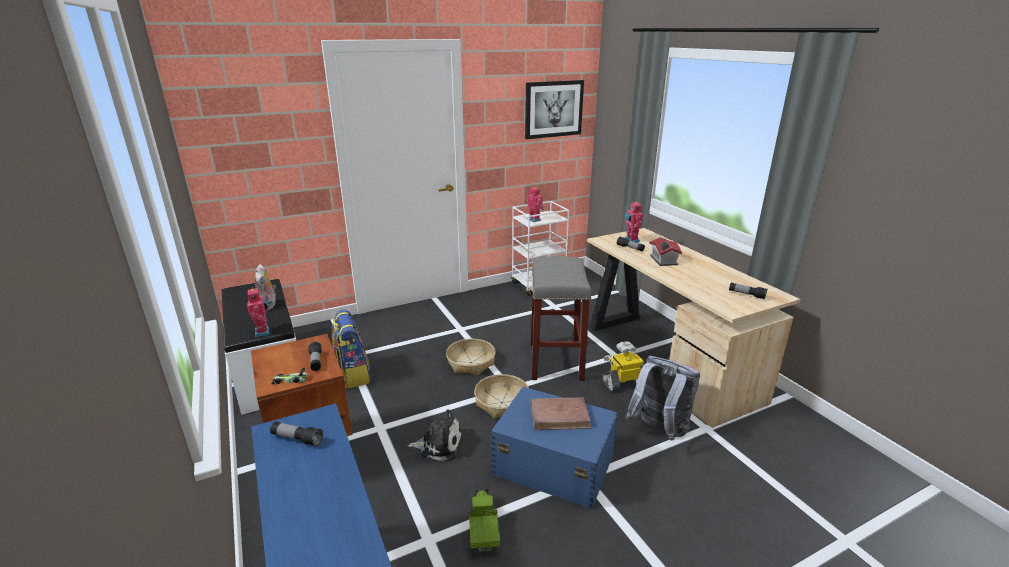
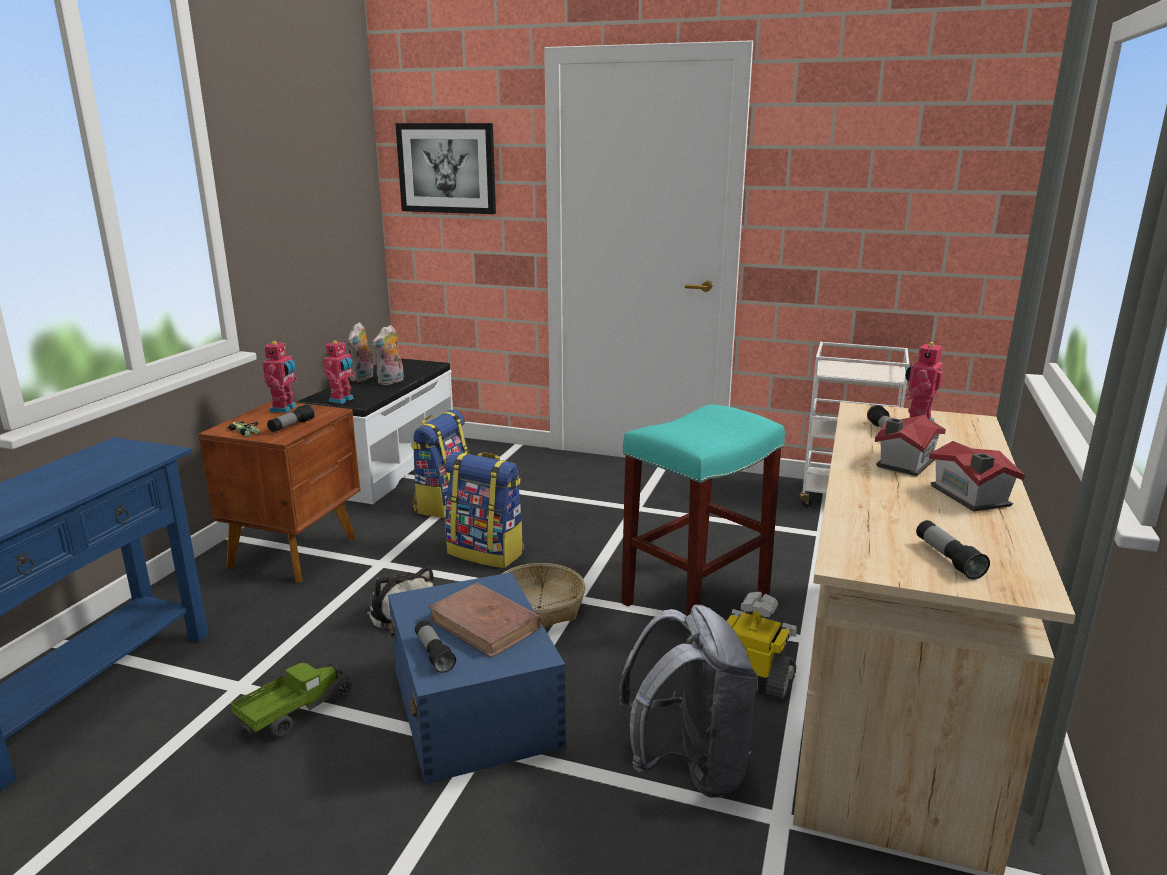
camera: 45 degrees right, 5 degrees down
flashlight [270,421,323,446] -> flashlight moved to [415,620,456,673]
basket [446,339,496,375] -> none
picture [525,80,584,139] -> picture moved to [395,123,496,214]
toy robot [527,187,544,222] -> toy robot moved to [263,340,298,413]
grey stool [531,256,591,381] -> turquoise stool [621,405,785,637]
none -> plush toy [347,322,373,382]
none -> backpack [445,452,524,568]
none -> toy house [929,441,1025,511]

